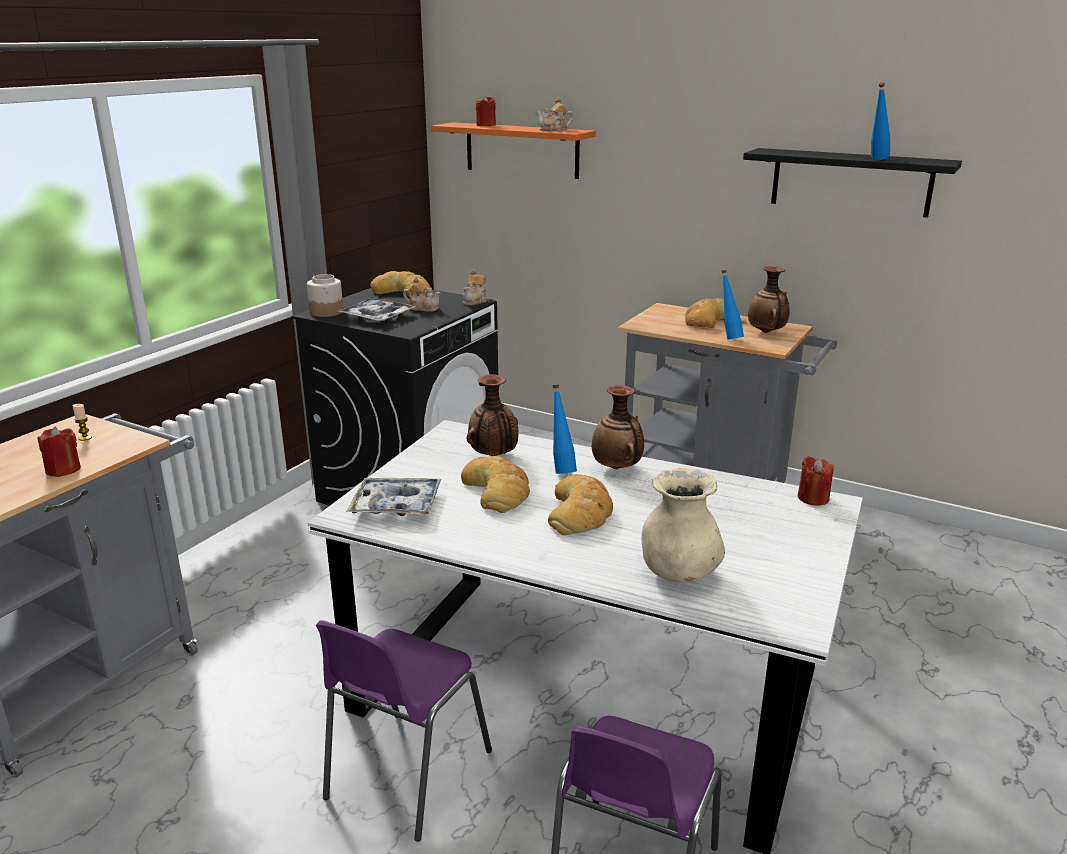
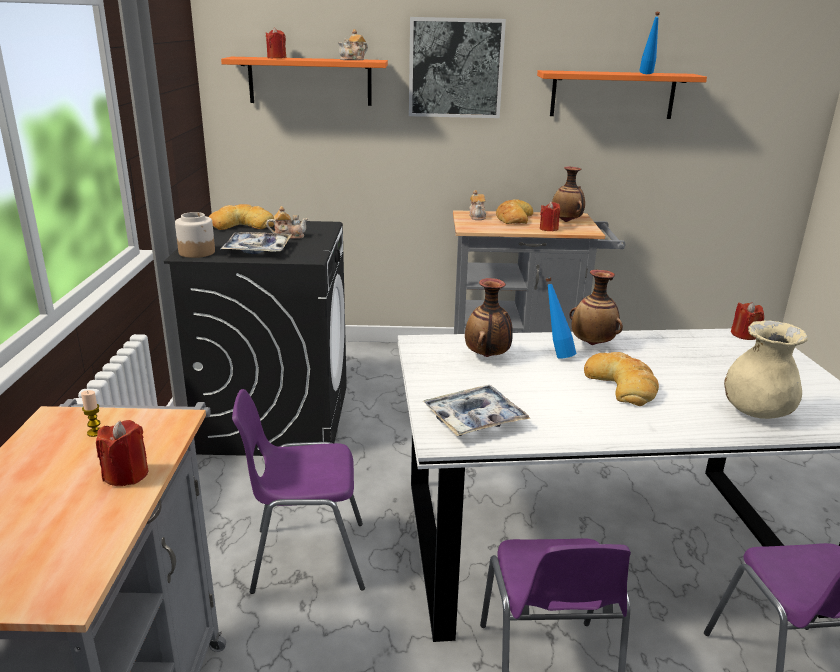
camera: 30 degrees left, 0 degrees up
bread [461,456,530,513] -> none
teapot [463,269,487,305] -> teapot moved to [469,190,486,220]
blue bottle [722,270,744,340] -> red candle [540,202,560,231]
black shelf [743,148,962,218] -> orange shelf [537,70,707,119]
none -> purple chair [232,389,365,594]
none -> picture [409,17,506,118]

